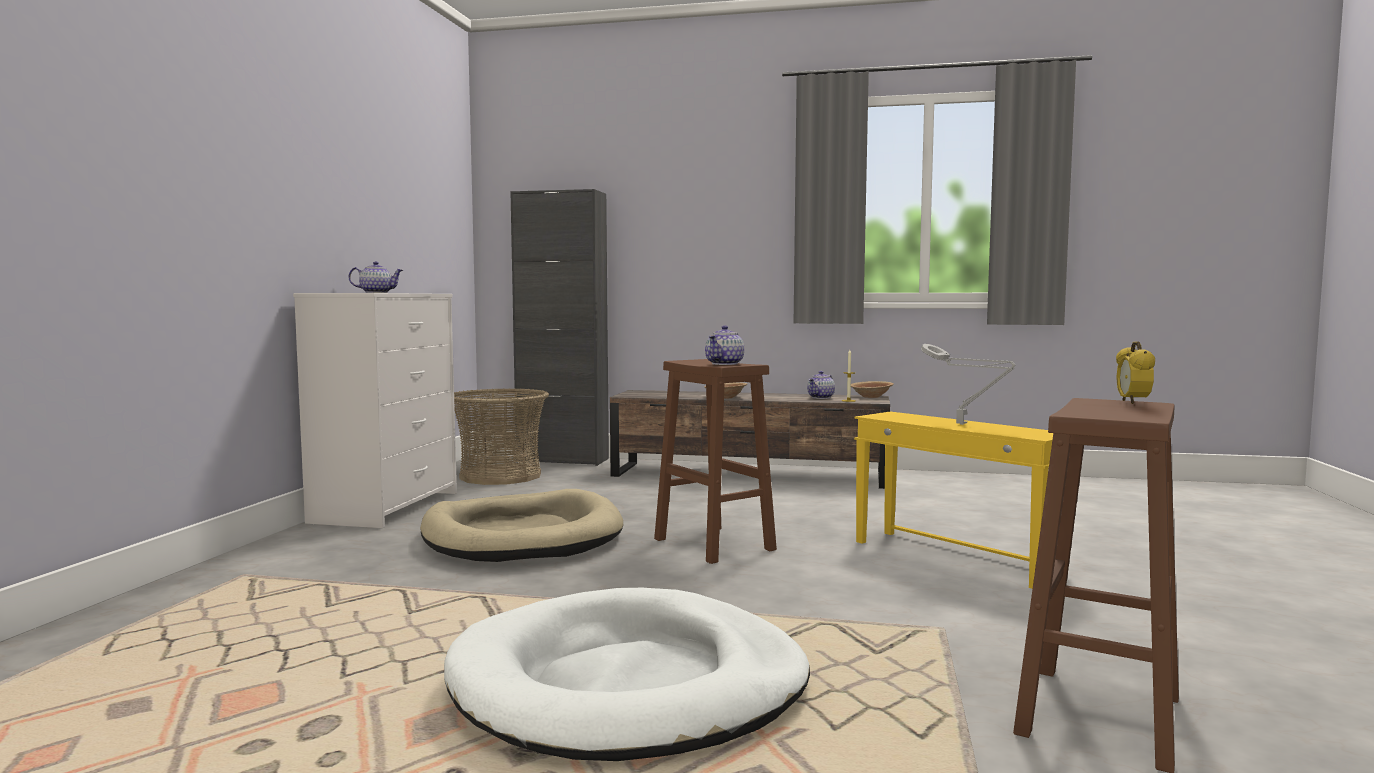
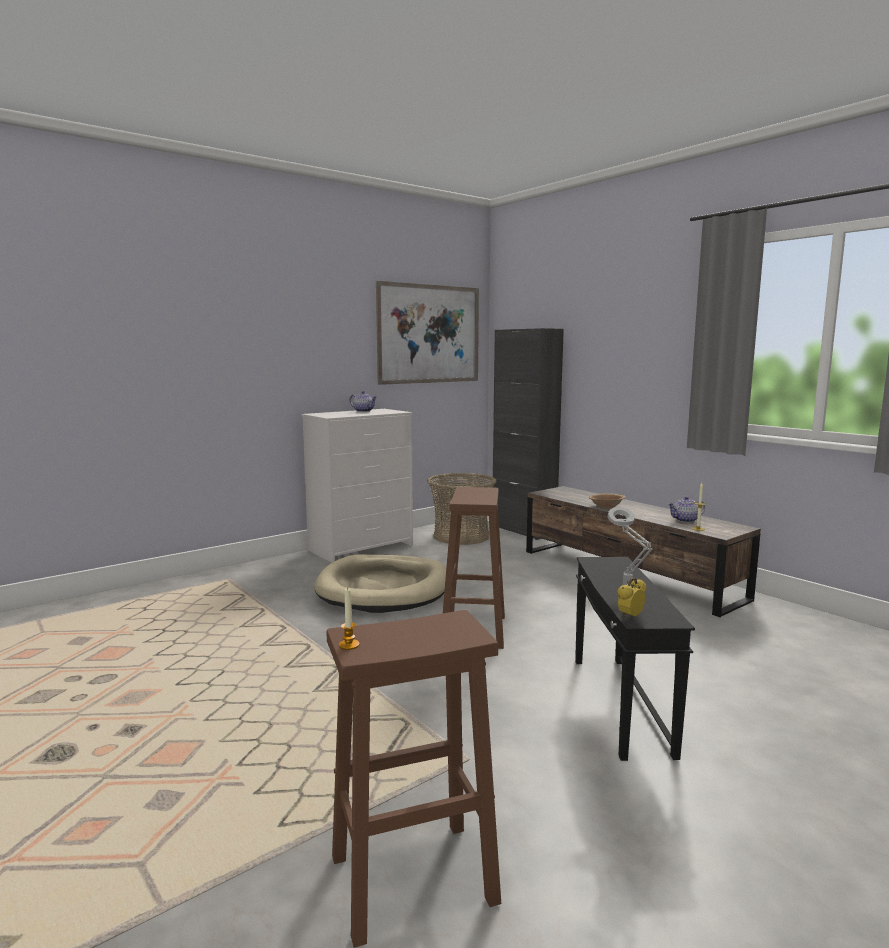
camera: 40 degrees right, 5 degrees up
white dog bed [444,588,810,761] -> none
teapot [705,325,744,365] -> none
brown bowl [851,381,894,398] -> none
yellow side table [854,412,1053,589] -> black side table [575,557,695,761]
alarm clock [1116,342,1155,404] -> alarm clock moved to [617,578,646,618]
none -> candle [339,587,359,650]
none -> picture [376,281,479,385]

